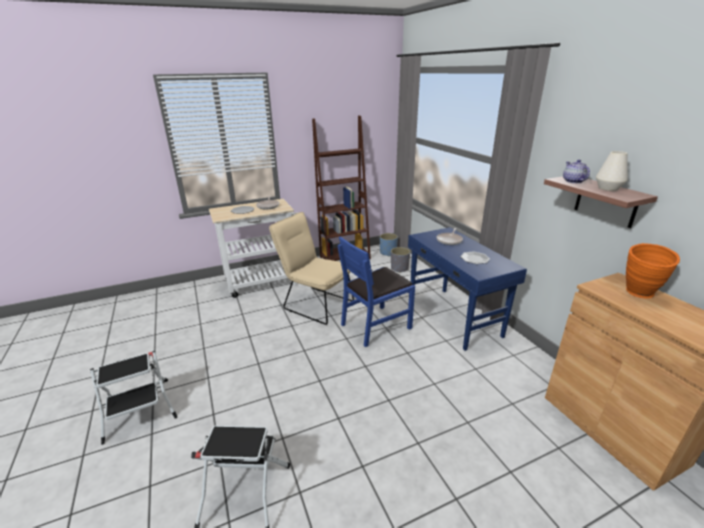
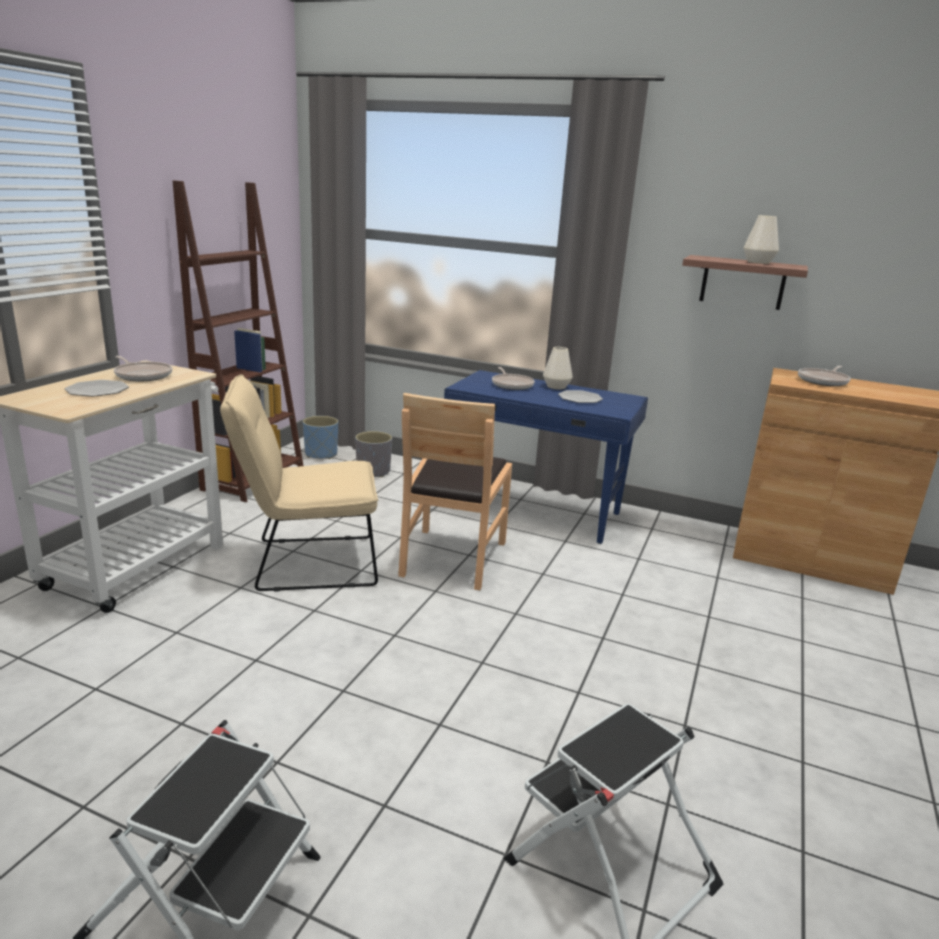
camera: 45 degrees left, 5 degrees down
blue chair [338,236,415,347] -> brown chair [398,393,512,590]
teapot [563,160,590,183] -> none
orange vase [626,243,680,298] -> frying pan [798,366,851,386]
none -> white vase [543,347,573,389]

